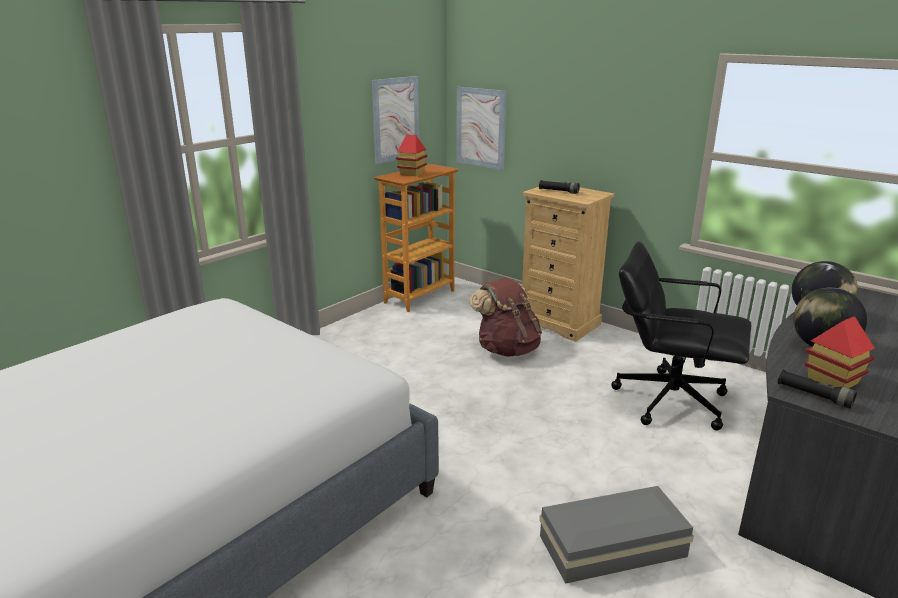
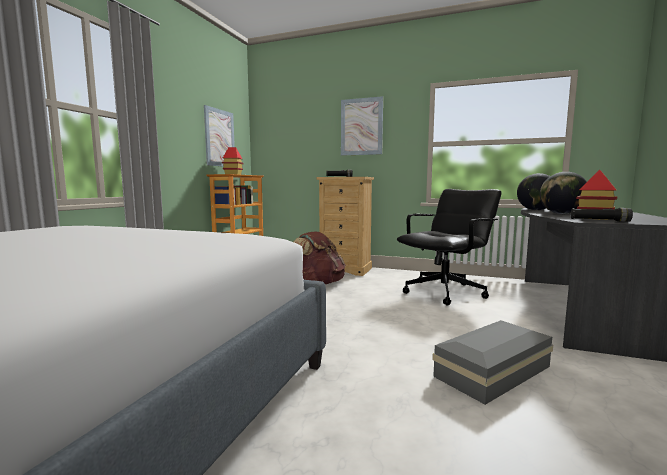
camera: 20 degrees left, 15 degrees down
picture [457,87,506,170] -> picture moved to [341,96,383,156]
black office chair [611,241,751,430] -> black office chair turned 135 degrees clockwise [397,189,502,305]

